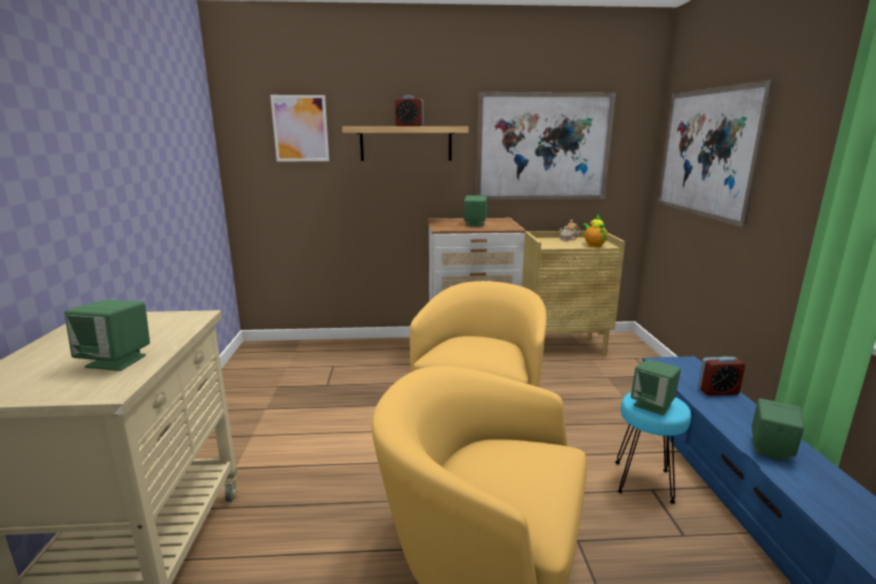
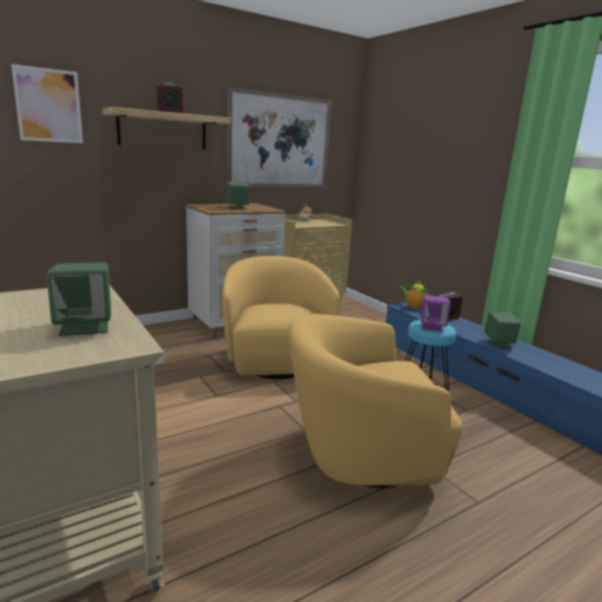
camera: 30 degrees left, 0 degrees up
teapot [583,215,608,247] -> teapot moved to [399,280,429,309]
green speaker [631,359,681,416] -> purple speaker [421,295,451,332]
picture [657,79,775,227] -> none

